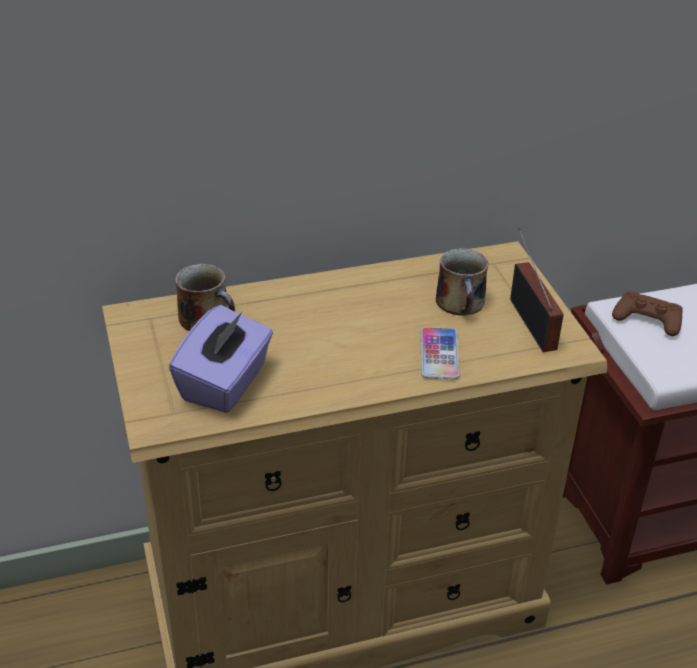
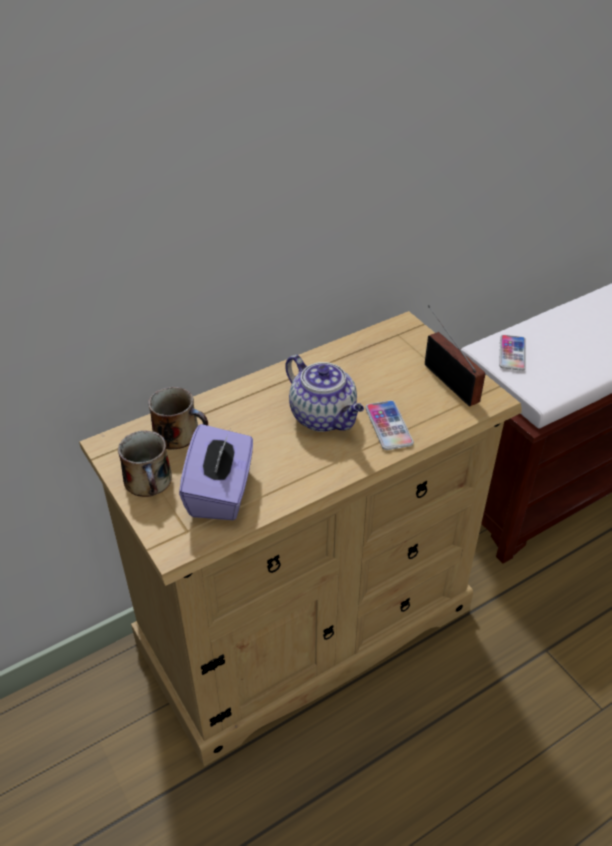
camera: 15 degrees left, 5 degrees up
mug [436,248,488,316] -> mug moved to [118,430,172,497]
brown game controller [612,291,683,336] -> phone [499,335,526,371]
none -> teapot [285,355,364,432]

